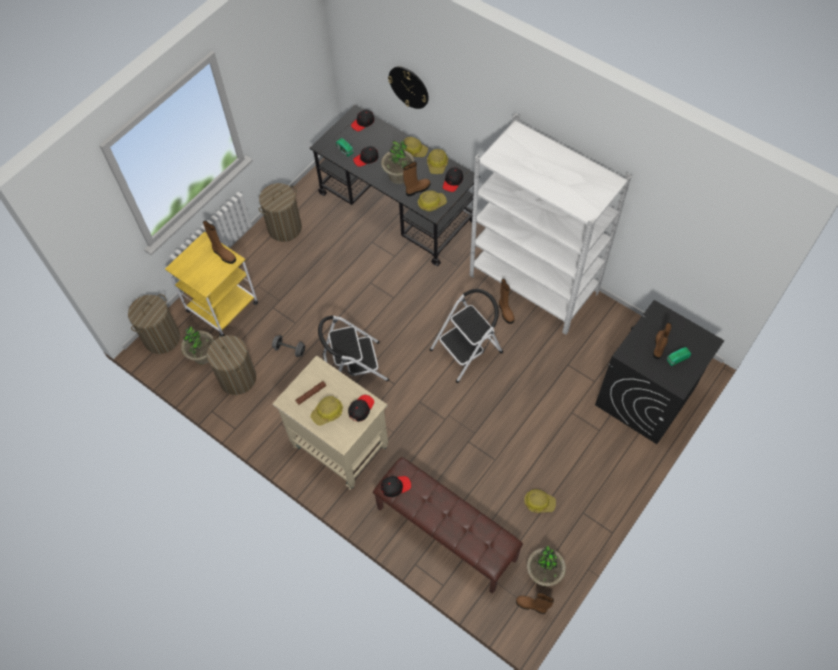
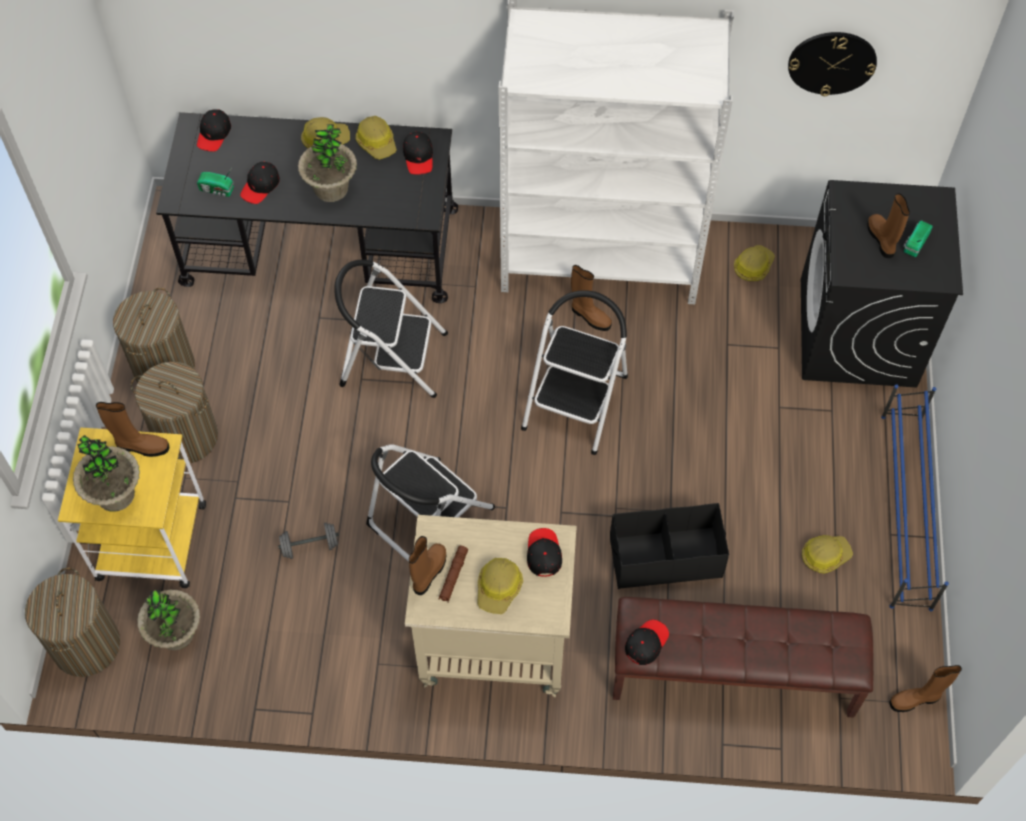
camera: 35 degrees left, 0 degrees up
laundry basket [207,335,256,395] -> laundry basket moved to [131,362,218,463]
wall clock [388,66,429,109] -> wall clock moved to [788,32,877,96]
brown boot [403,161,430,196] -> brown boot moved to [409,536,446,595]
hard hat [418,190,447,211] -> hard hat moved to [734,245,775,281]
potted plant [527,546,566,586] -> potted plant moved to [73,435,140,512]
none -> step ladder [334,260,448,398]
none -> black storage box [610,503,729,589]
none -> blue shoe rack [881,384,949,611]

